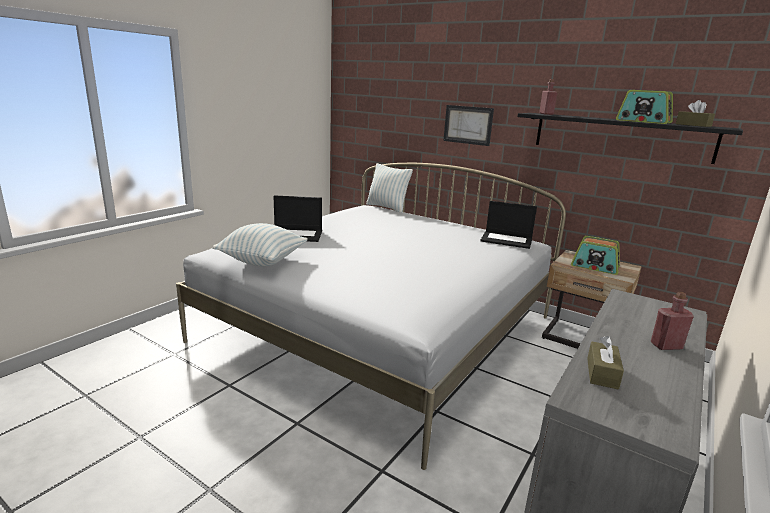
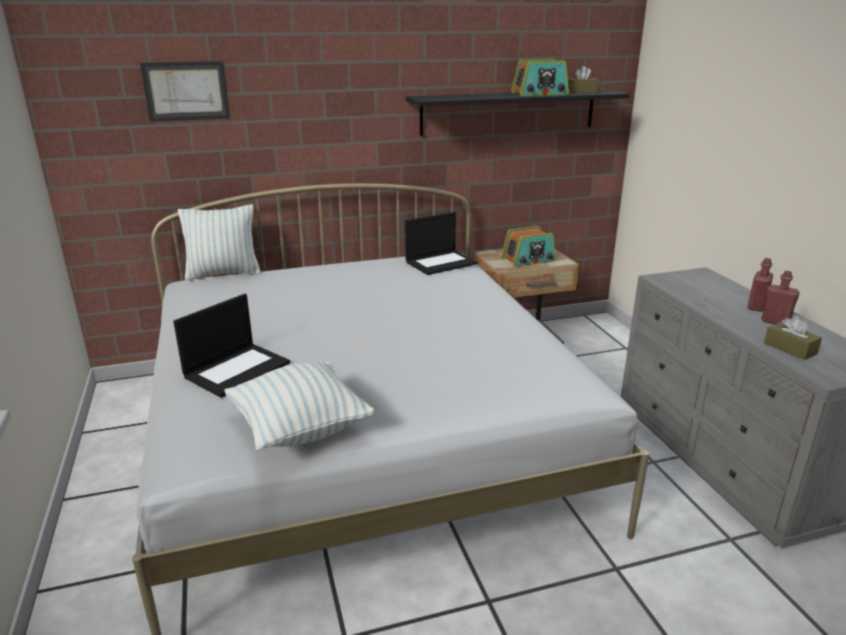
camera: 50 degrees left, 5 degrees up
picture [443,105,494,146] -> picture moved to [140,61,230,122]
red bottle [539,79,557,115] -> red bottle moved to [762,271,800,324]

